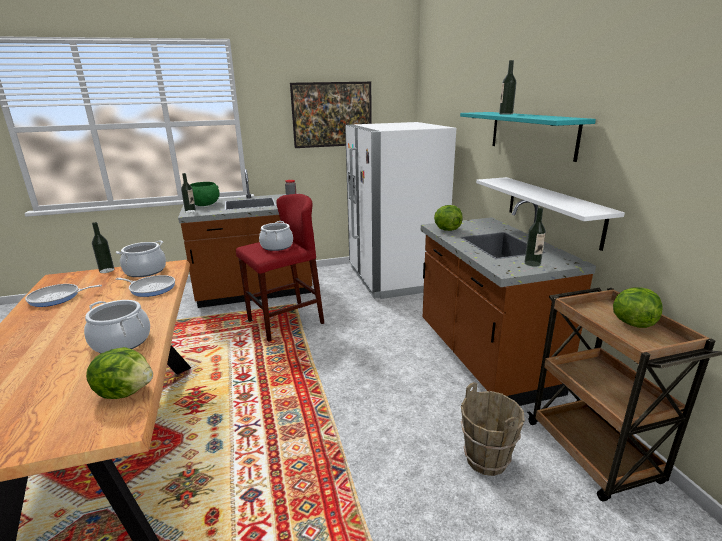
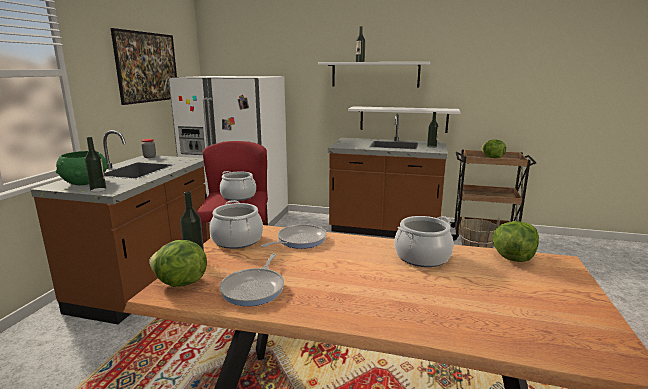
camera: 60 degrees left, 5 degrees down
lettuce [434,205,463,231] -> lettuce moved to [149,240,207,287]
turquoise shelf [460,112,596,162] -> white shelf [318,62,430,87]

